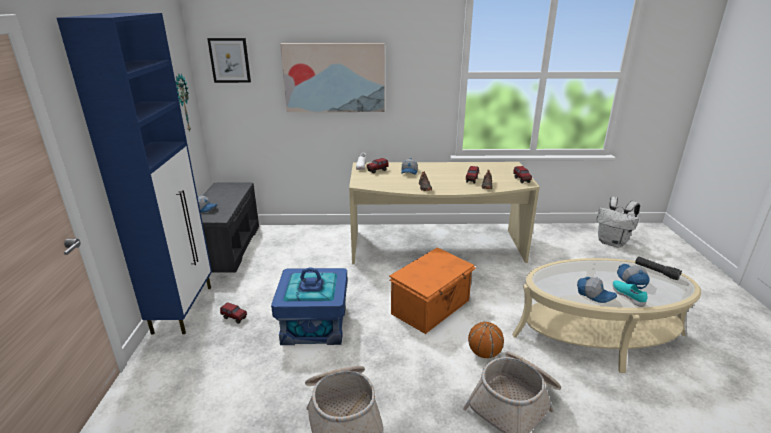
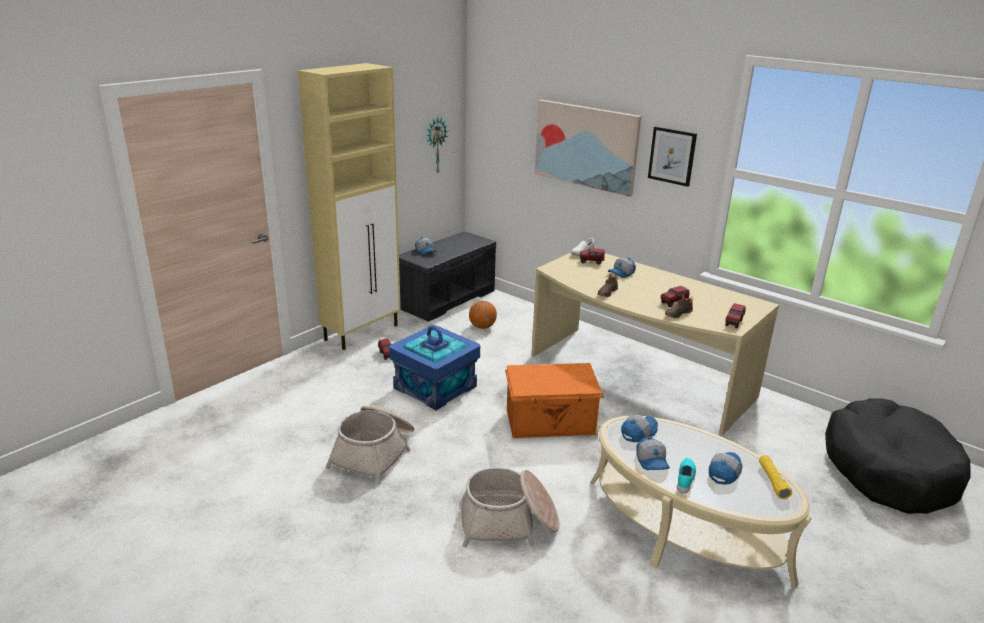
camera: 40 degrees right, 0 degrees up
blue cabinet [57,13,212,334] -> beige cabinet [298,63,401,350]
picture [207,38,251,83] -> picture moved to [648,126,697,187]
basketball [468,322,504,358] -> basketball moved to [469,301,497,329]
white backpack [596,197,640,247] -> black dog bed [825,398,971,514]
black flashlight [635,256,682,280] -> yellow flashlight [759,455,792,499]
none -> cap [621,414,658,442]

